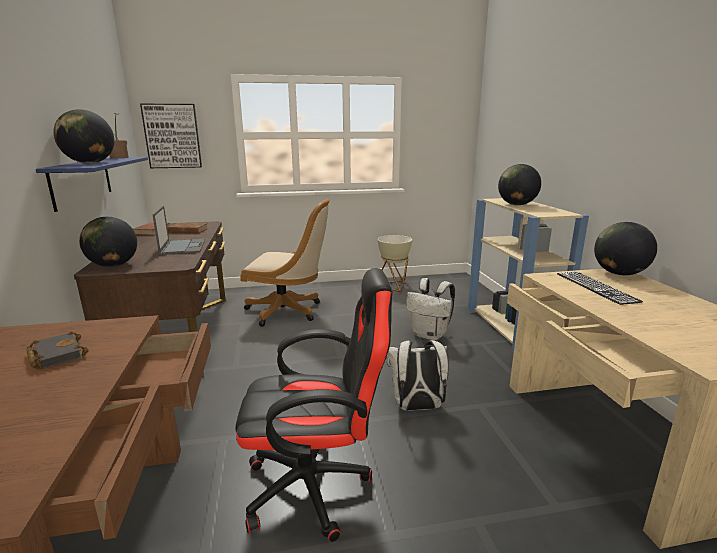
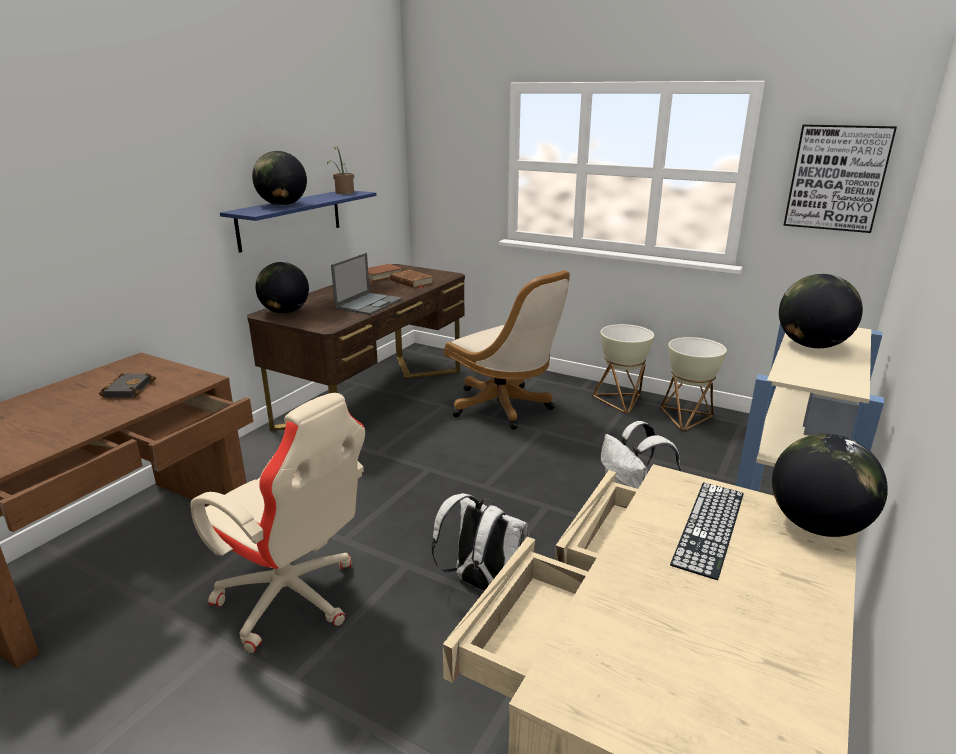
camera: 40 degrees right, 5 degrees up
picture [140,104,202,168] -> picture moved to [783,124,897,233]
black office chair [236,268,392,542] -> beige office chair [190,393,365,653]
none -> planter [593,324,654,414]

